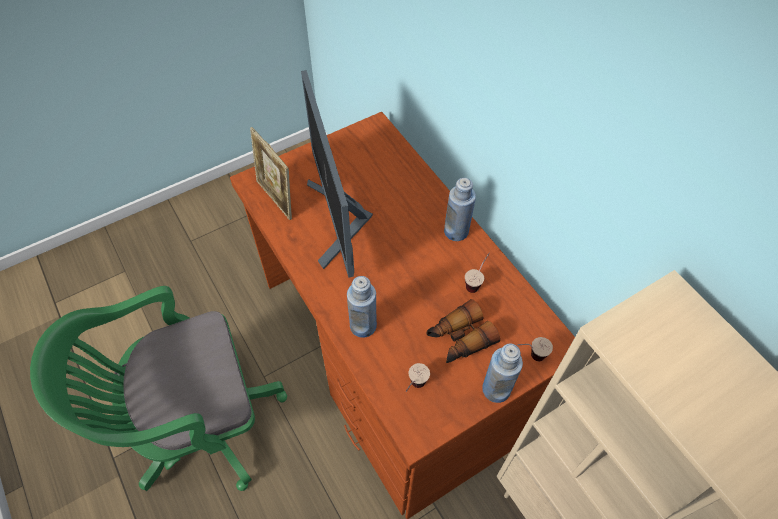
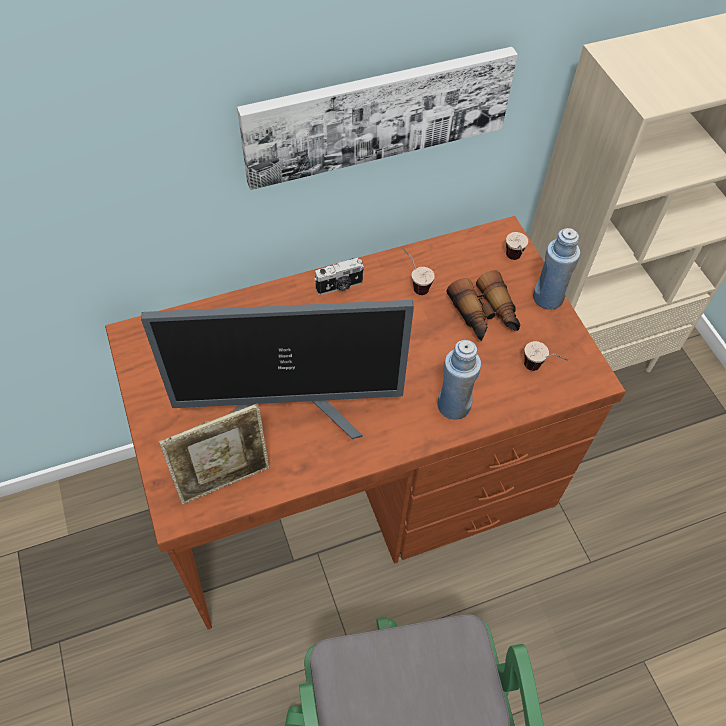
camera: 80 degrees left, 0 degrees up
blue bottle [444,178,476,241] -> camera [314,258,364,295]
none -> picture [237,47,518,190]

